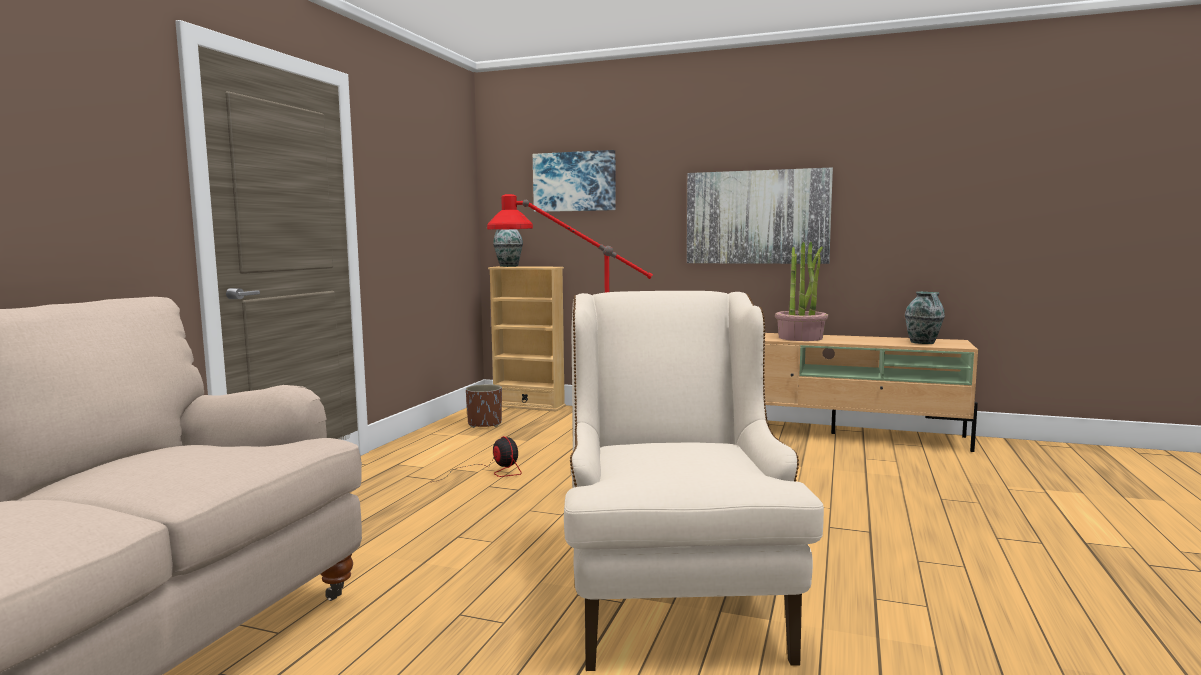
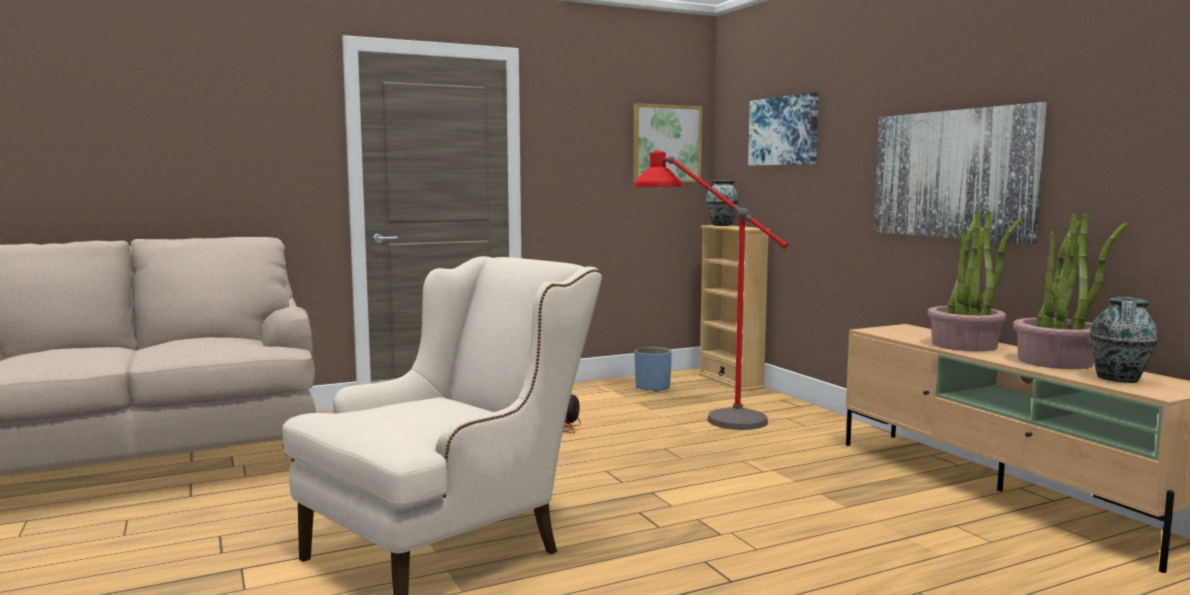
camera: 45 degrees right, 0 degrees up
brown planter [466,384,502,428] -> blue planter [635,347,672,392]
none -> picture [633,103,702,182]
none -> potted plant [1013,213,1127,369]

